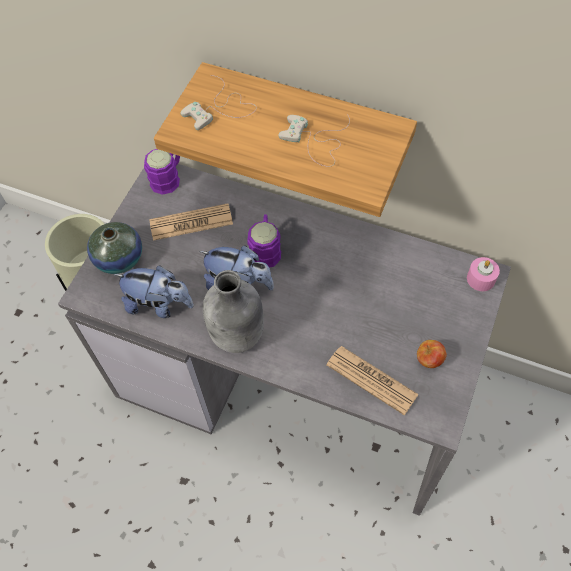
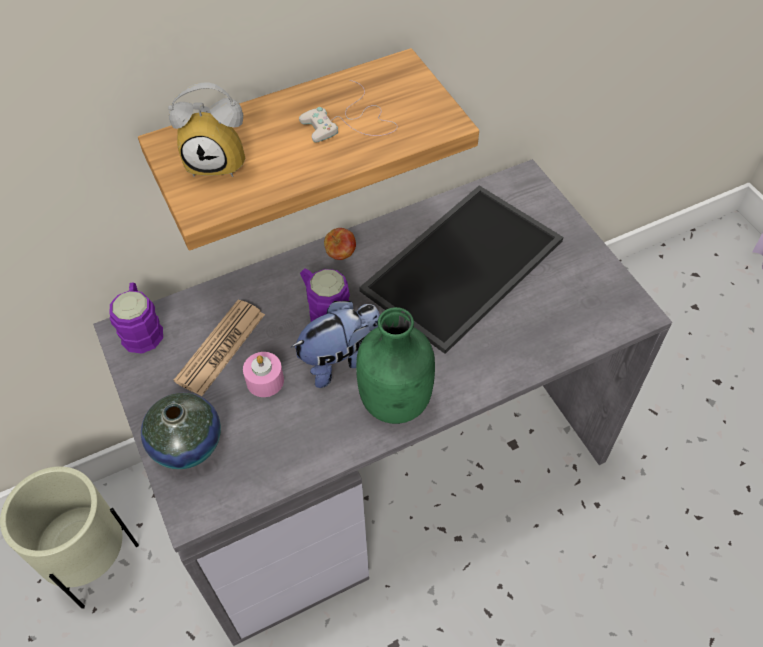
camera: 50 degrees left, 5 degrees down
plush toy [113,265,194,318] -> none
white game controller [180,75,257,130] -> alarm clock [168,82,245,177]
grey bottle [203,270,264,353] -> green bottle [356,307,435,424]
newspaper [326,346,419,415] -> none
apple [417,340,447,368] -> apple moved to [324,228,356,260]
pink candle [467,257,500,291] -> pink candle moved to [243,352,284,397]
none -> tray [359,185,563,354]

